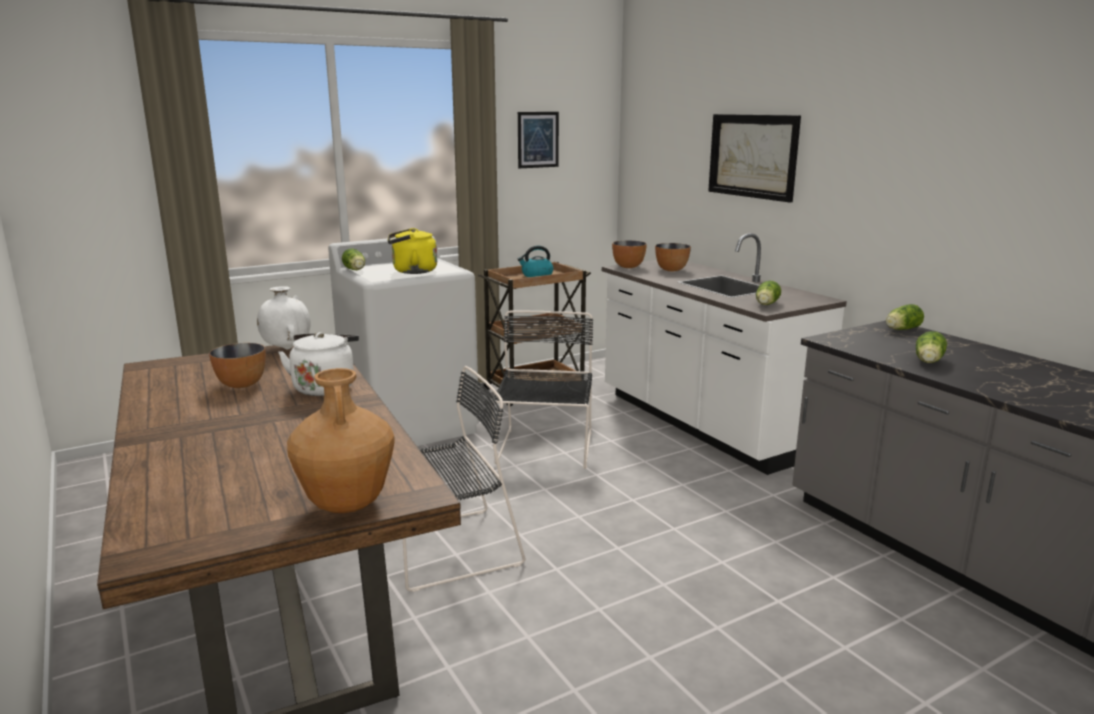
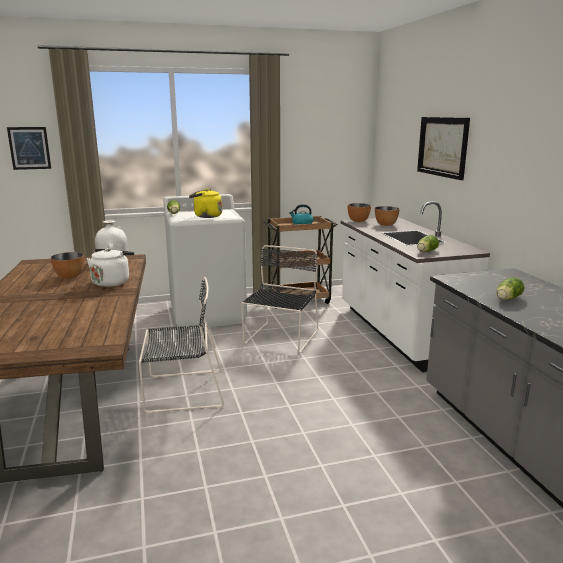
camera: 15 degrees right, 0 degrees up
brown vase [287,368,395,513] -> none
picture [518,112,559,168] -> picture moved to [7,127,51,170]
lettuce [886,304,924,330] -> none

